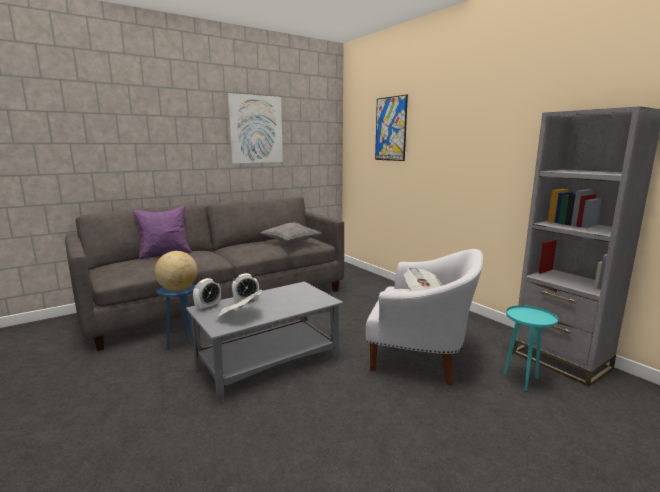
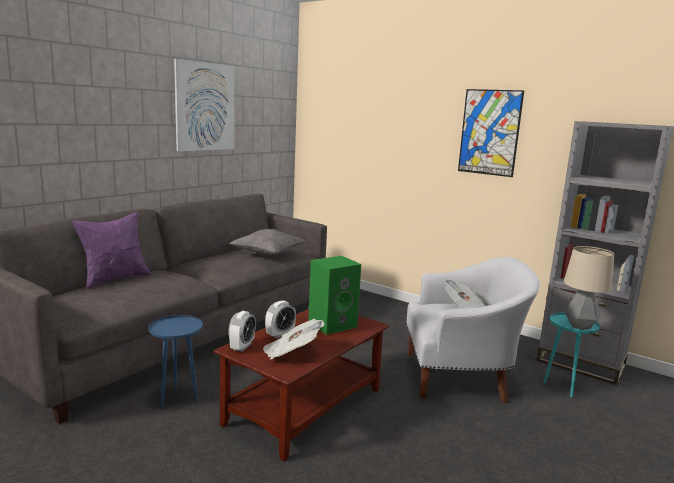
camera: 20 degrees left, 0 degrees up
globe [155,251,198,291] -> none
grey coffee table [186,281,343,403] -> brown coffee table [213,309,389,462]
picture [375,95,408,161] -> picture moved to [458,89,524,177]
none -> green speaker [308,256,361,335]
none -> table lamp [564,246,614,330]

